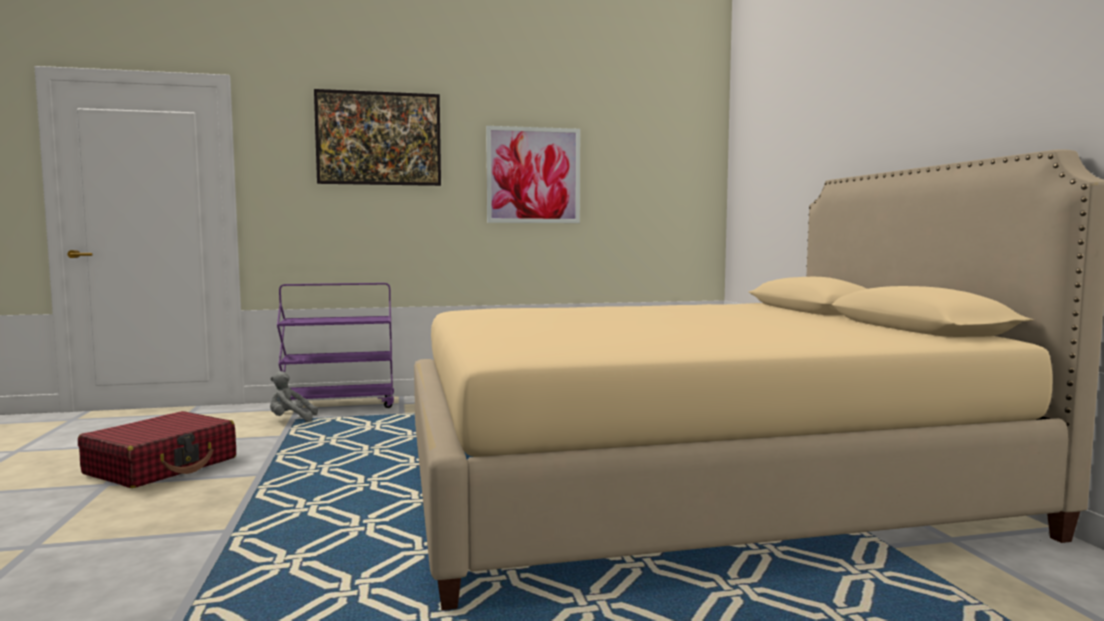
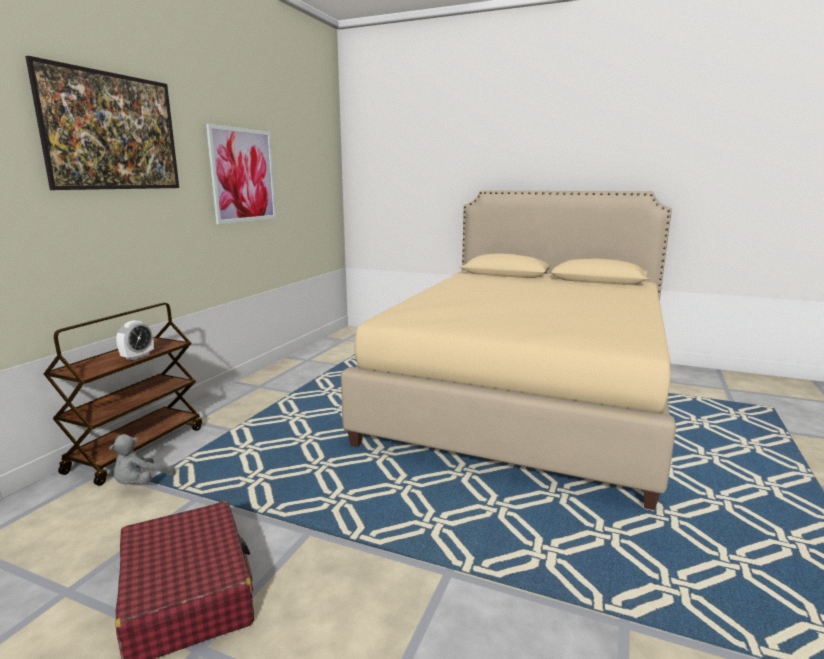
camera: 55 degrees left, 10 degrees up
purple cart [277,283,394,408] -> brown cart [44,303,202,486]
none -> alarm clock [116,320,154,360]

